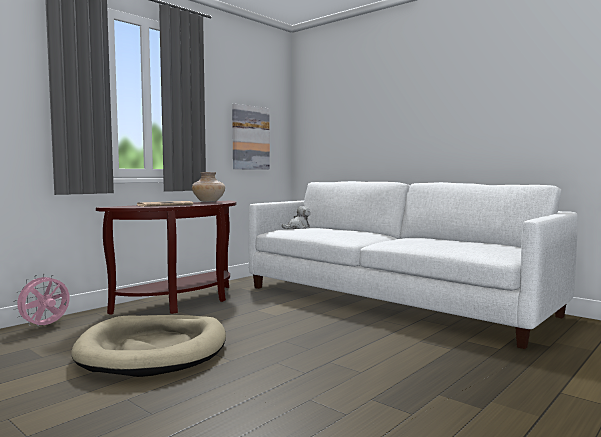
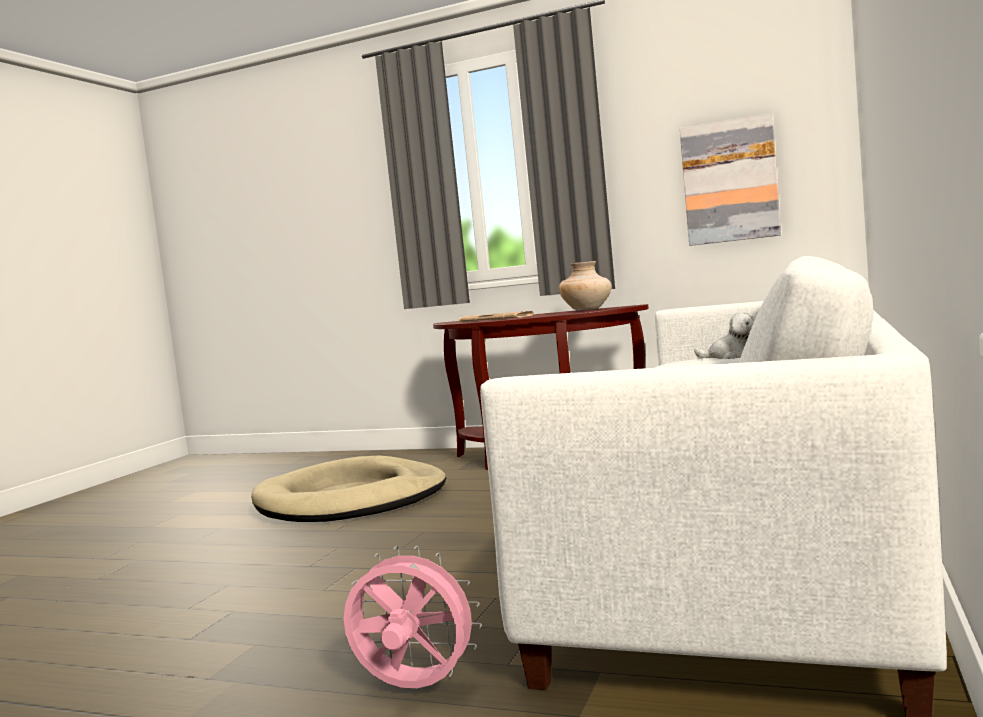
camera: 70 degrees right, 0 degrees up
pink fan [13,274,70,327] -> pink fan moved to [344,546,482,688]

